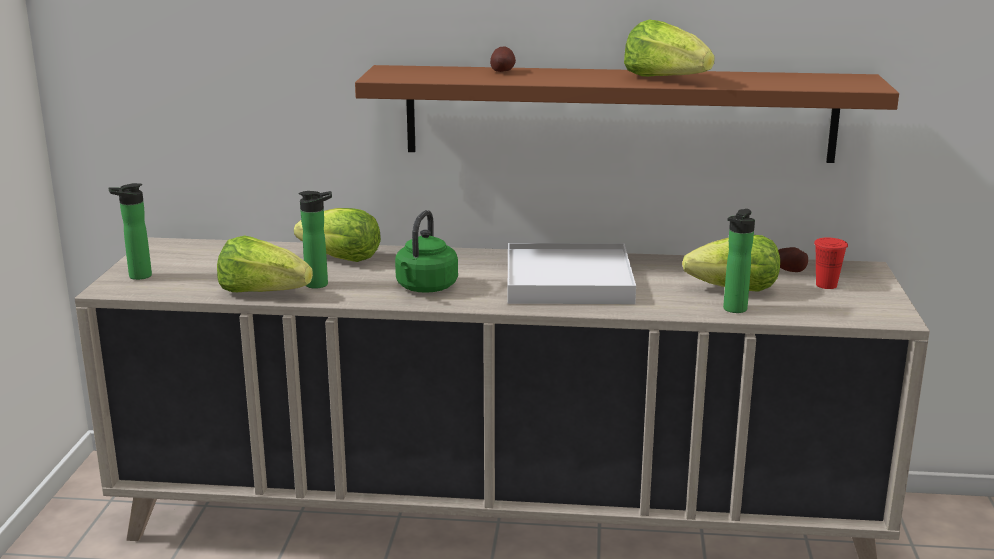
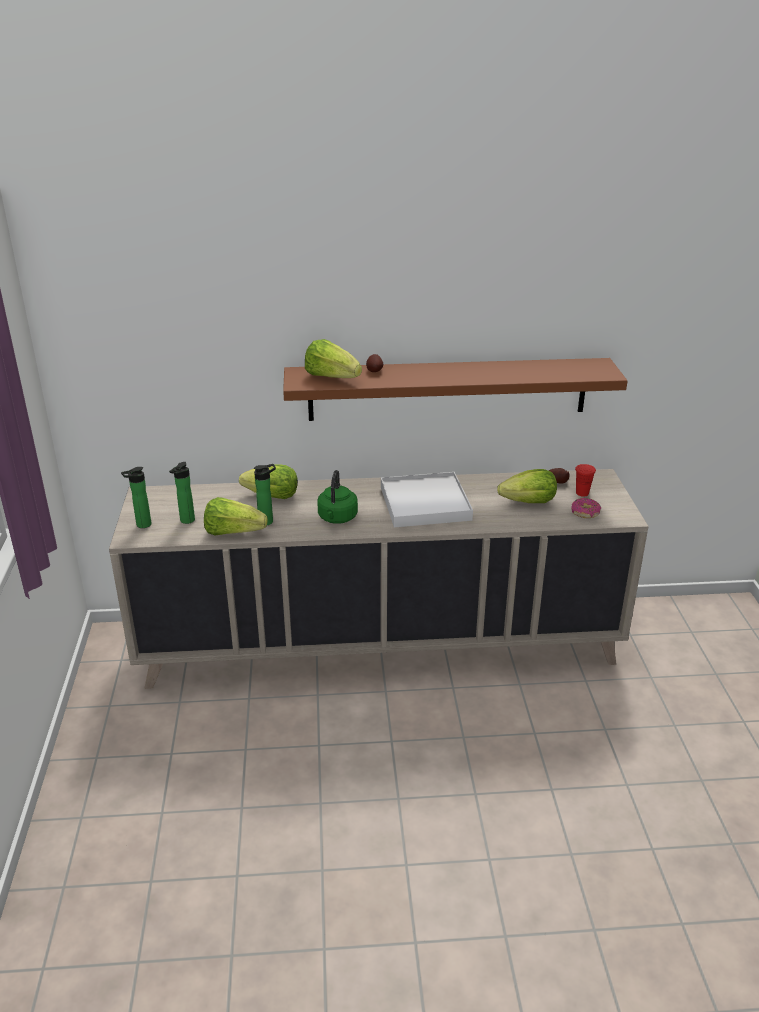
camera: 10 degrees left, 10 degrees up
lettuce [624,19,715,77] -> lettuce moved to [305,339,362,378]
bottle [723,209,755,313] -> bottle moved to [169,462,195,524]
none -> donut [571,498,601,518]

